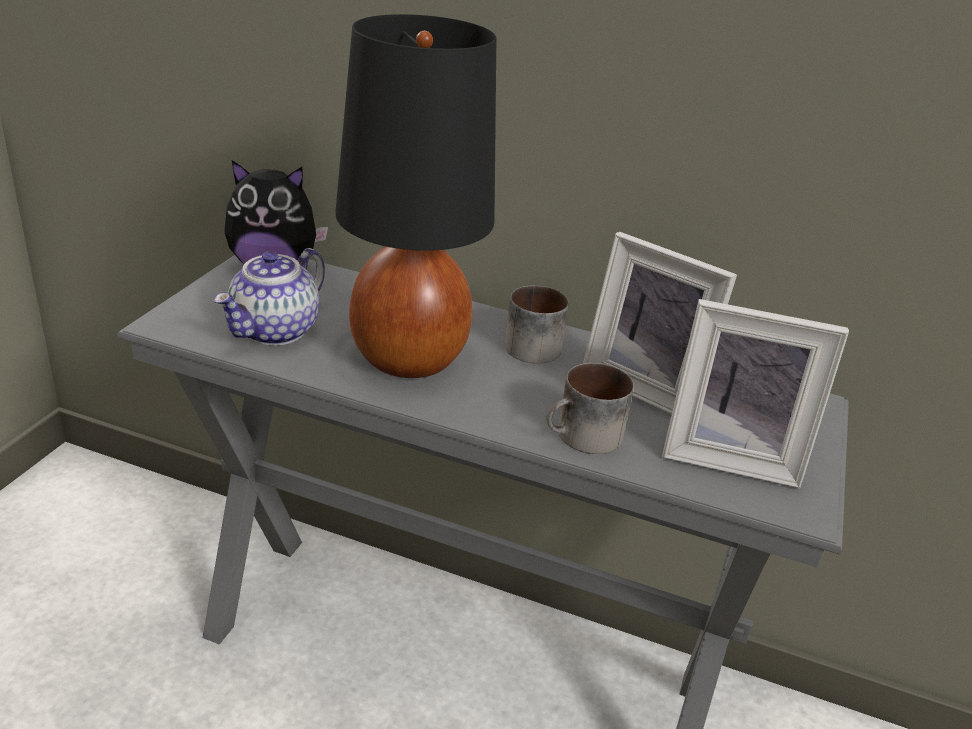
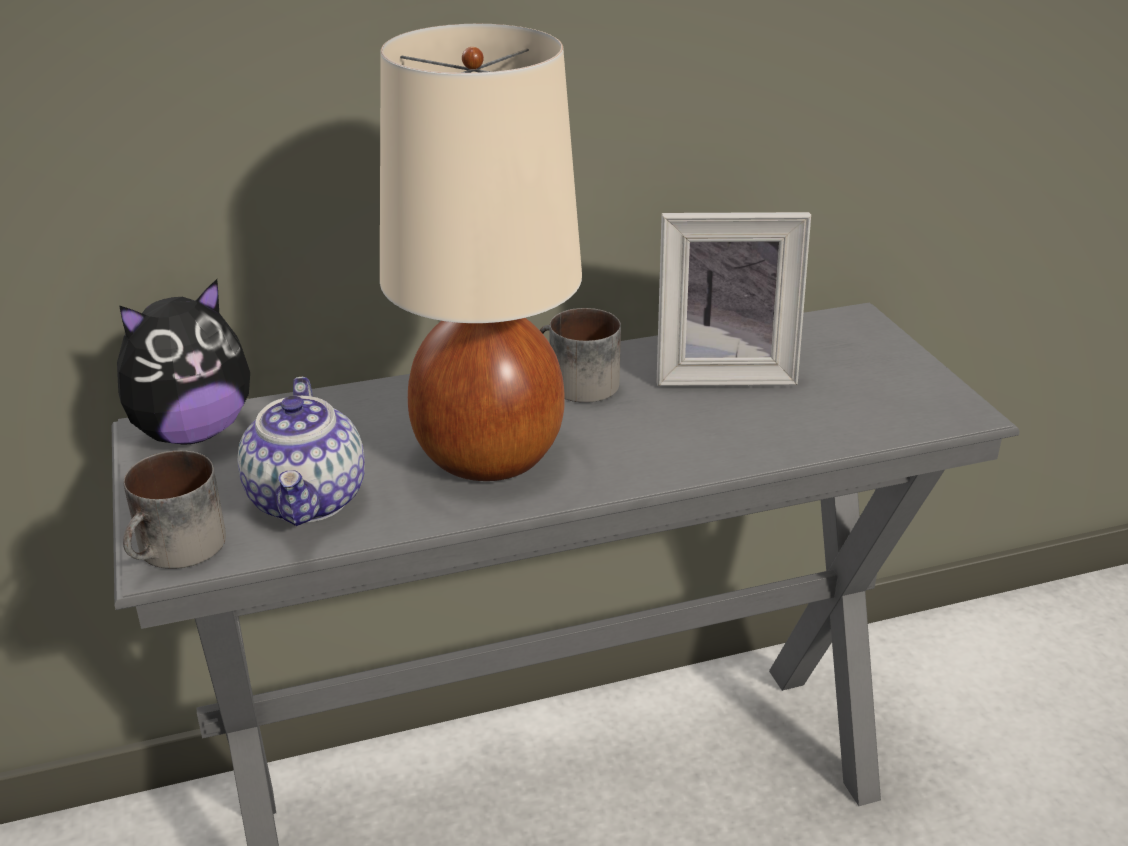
camera: 35 degrees left, 0 degrees up
black table lamp [335,14,497,378] -> beige table lamp [380,24,582,481]
mug [546,363,634,454] -> mug moved to [123,450,226,569]
picture frame [662,299,849,488] -> none

